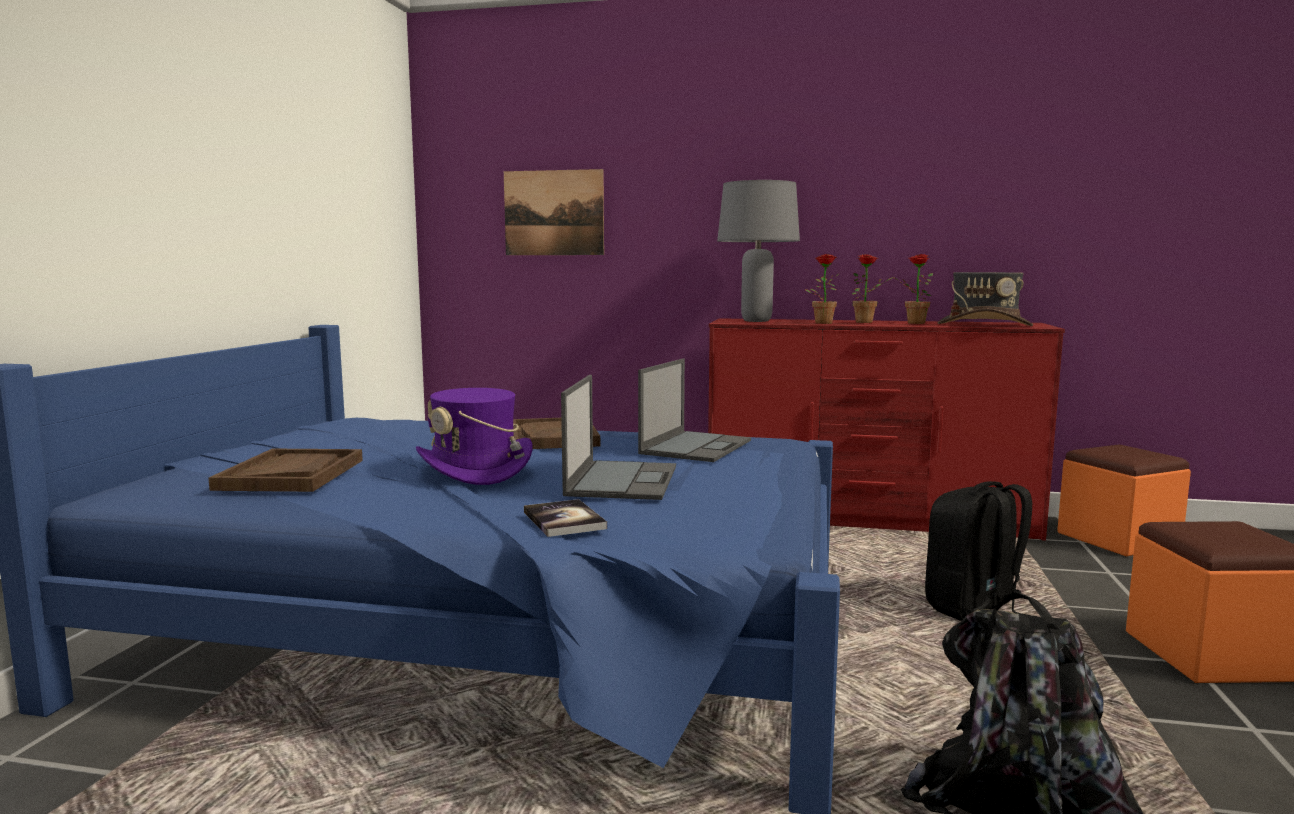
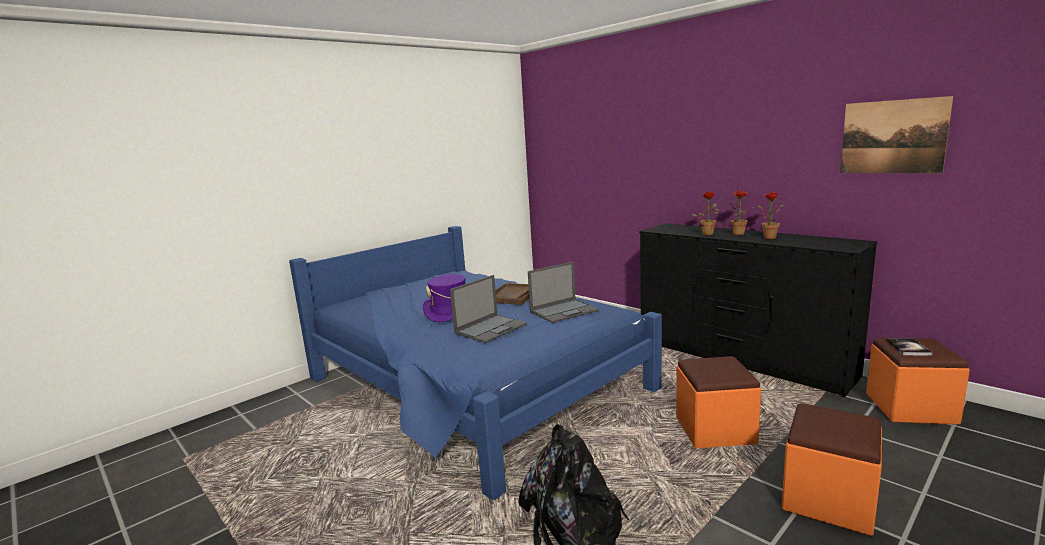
camera: 35 degrees right, 5 degrees up
brown tray [208,449,363,492] -> none
picture [504,169,604,255] -> picture moved to [840,96,953,173]
book [524,499,607,537] -> book moved to [886,338,933,356]
red dresser [708,318,1065,541] -> black dresser [639,223,877,397]
grey table lamp [717,180,800,322] -> none
black backpack [925,481,1038,621] -> orange ottoman [676,356,761,448]
grey hat [938,272,1033,326] -> none

